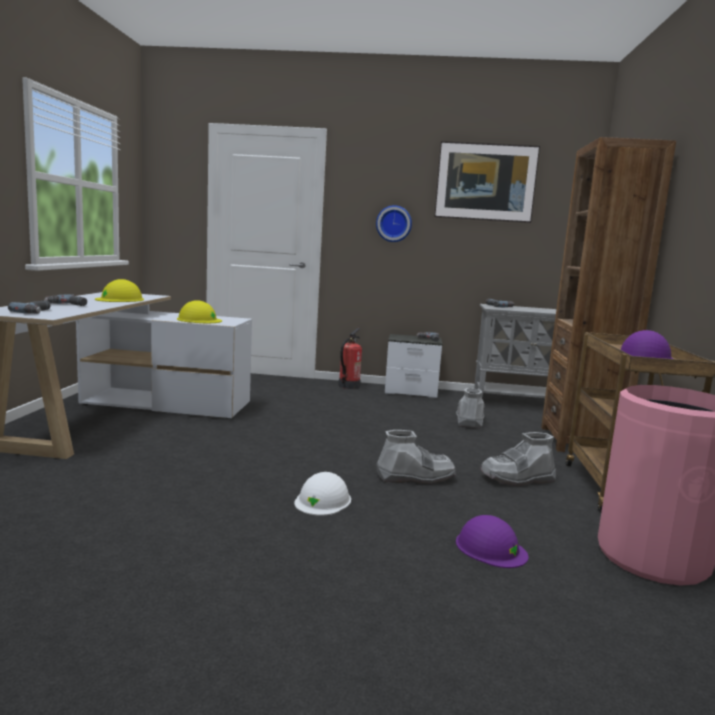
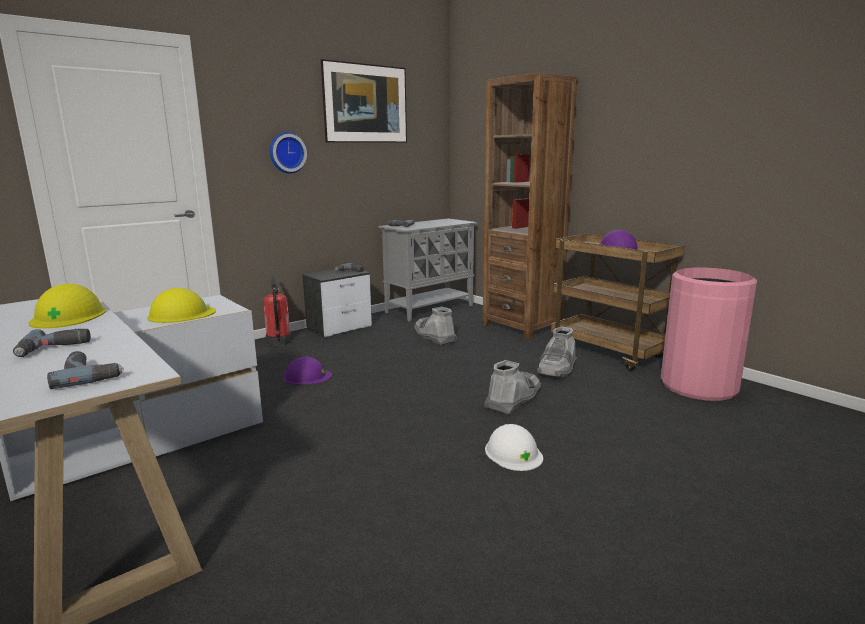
camera: 45 degrees left, 5 degrees up
purple hard hat [456,515,528,568] -> purple hard hat moved to [283,357,332,385]

